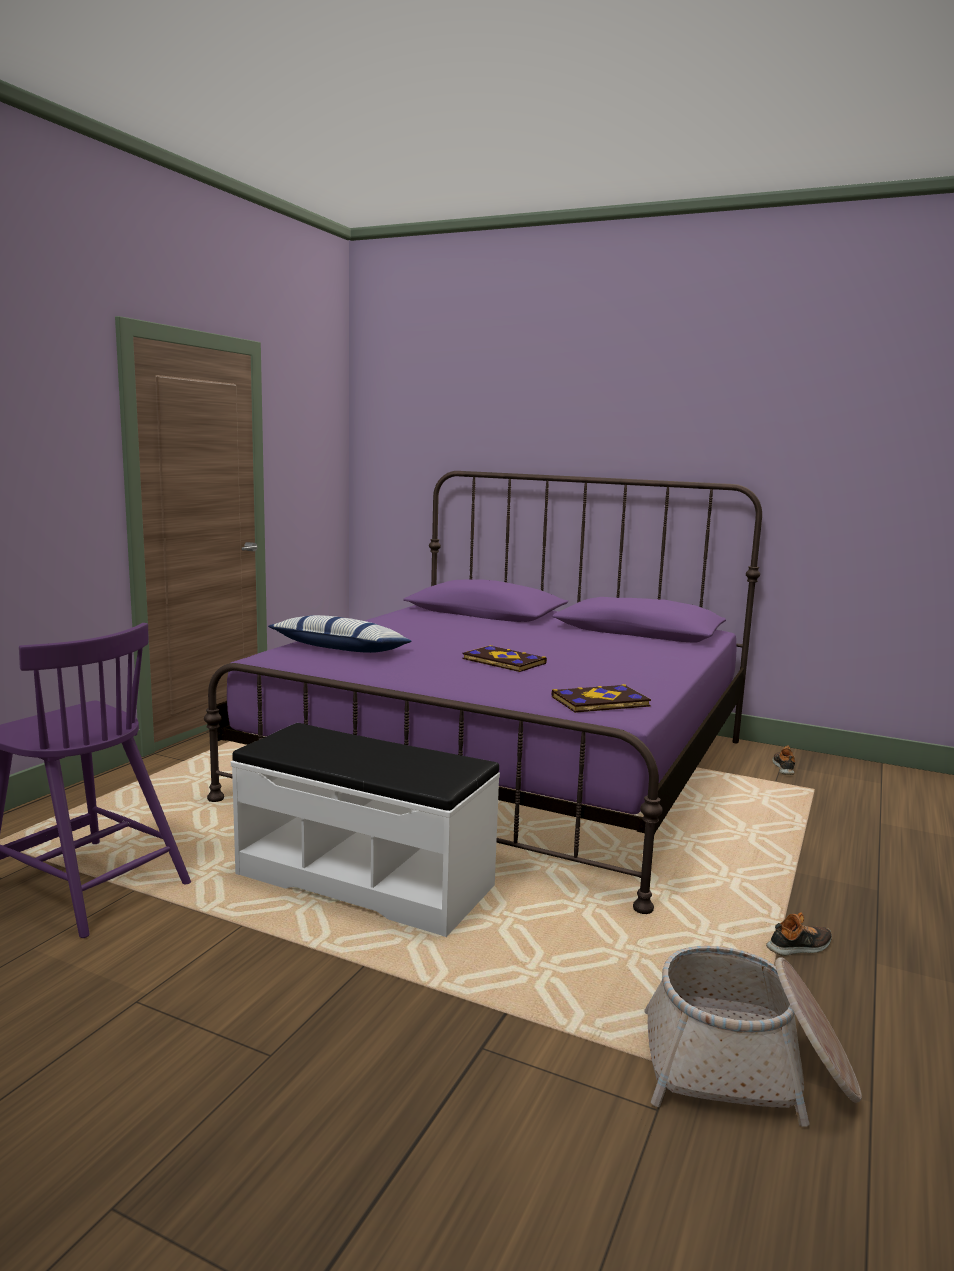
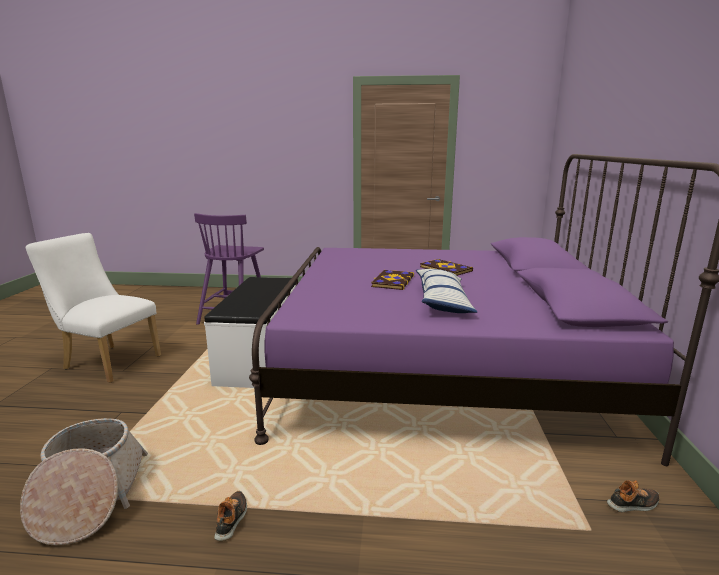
camera: 70 degrees right, 5 degrees up
pillow [268,615,412,653] -> pillow moved to [416,269,477,313]
book [551,684,651,713] -> book moved to [420,259,473,276]
shoe [766,912,832,956] -> shoe turned 135 degrees counterclockwise [214,491,247,541]
none -> white chair [26,233,161,383]

